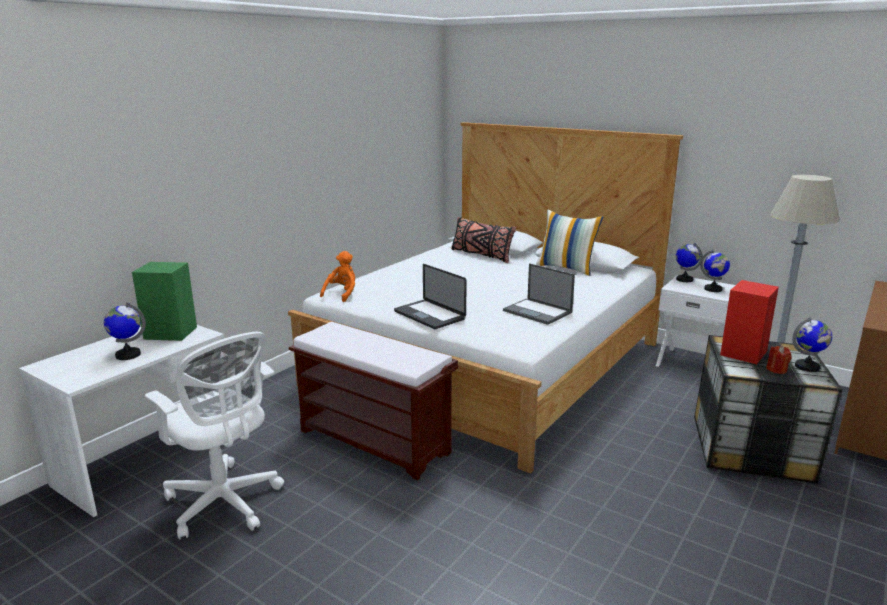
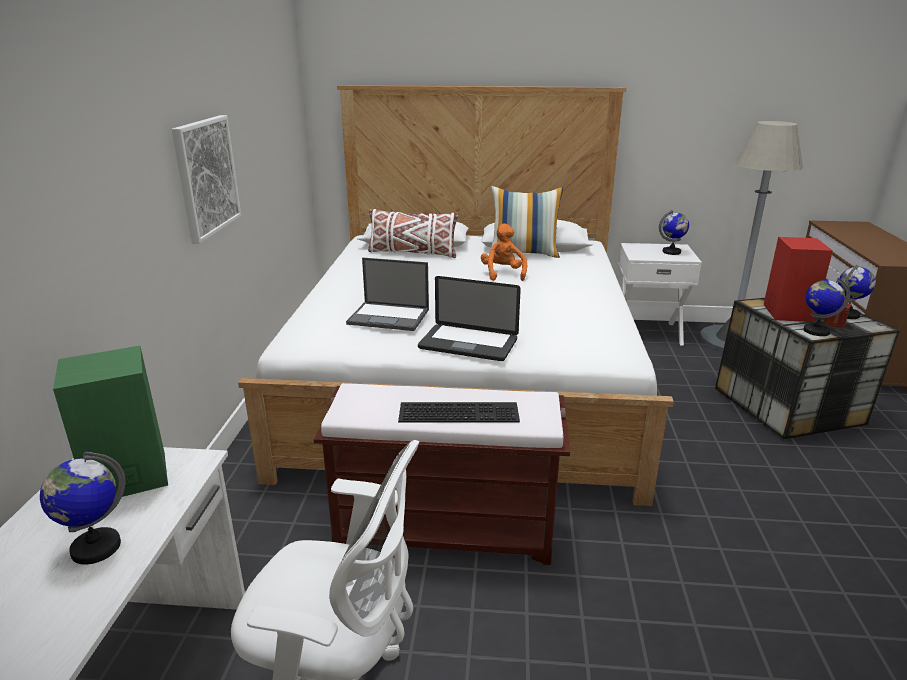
camera: 30 degrees left, 5 degrees up
orange plush toy [320,251,355,302] -> orange plush toy moved to [481,223,527,281]
black pillow [451,217,516,263] -> white pillow [368,209,459,258]
laptop [503,263,575,325] -> laptop moved to [346,257,429,331]
globe [676,243,703,282] -> globe moved to [803,278,850,336]
none -> picture [172,115,241,244]
none -> keyboard [398,402,520,423]

